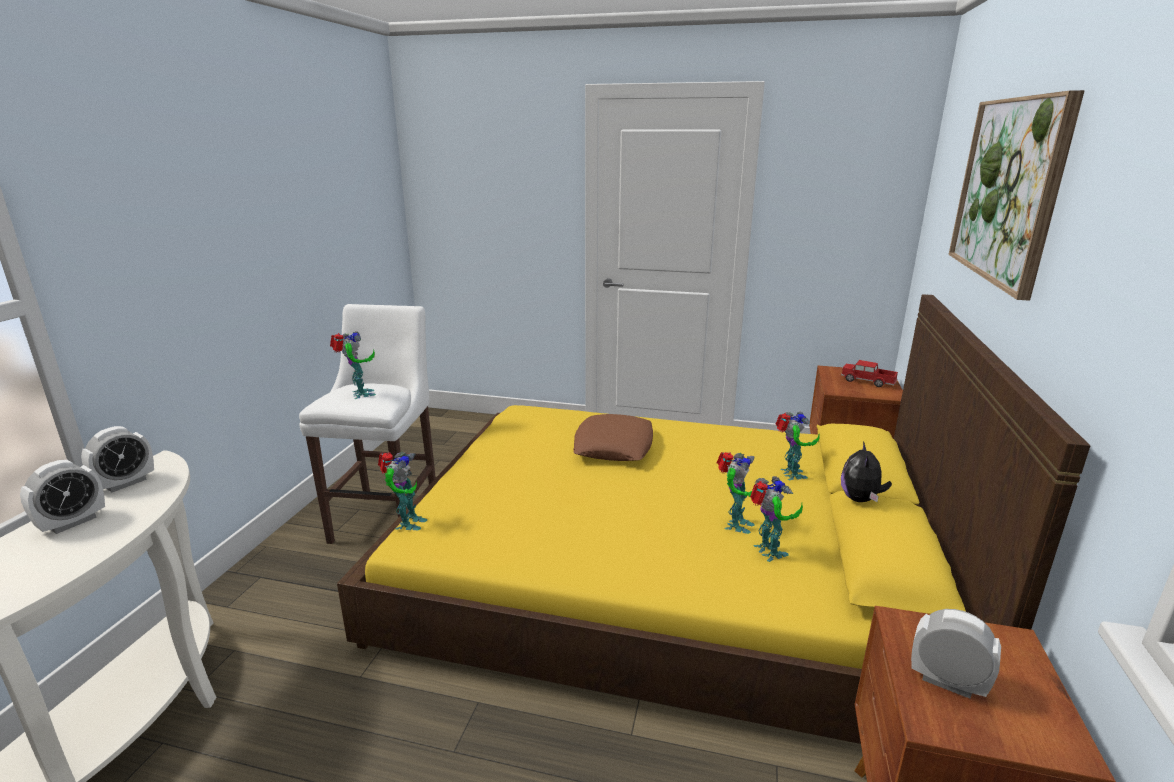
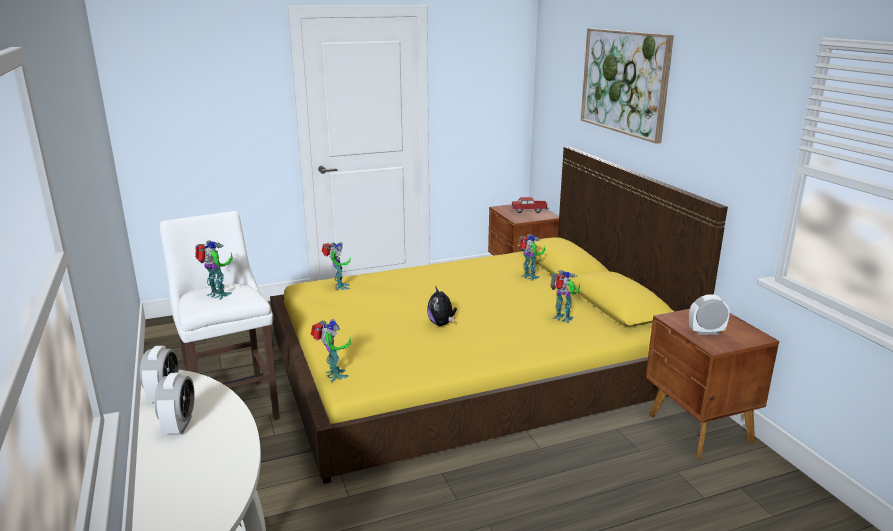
camera: 35 degrees left, 0 degrees up
brown pillow [573,414,653,461] -> none
toy robot [717,452,755,534] -> toy robot moved to [321,242,351,291]
plush toy [841,441,892,502] -> plush toy moved to [427,286,457,326]

